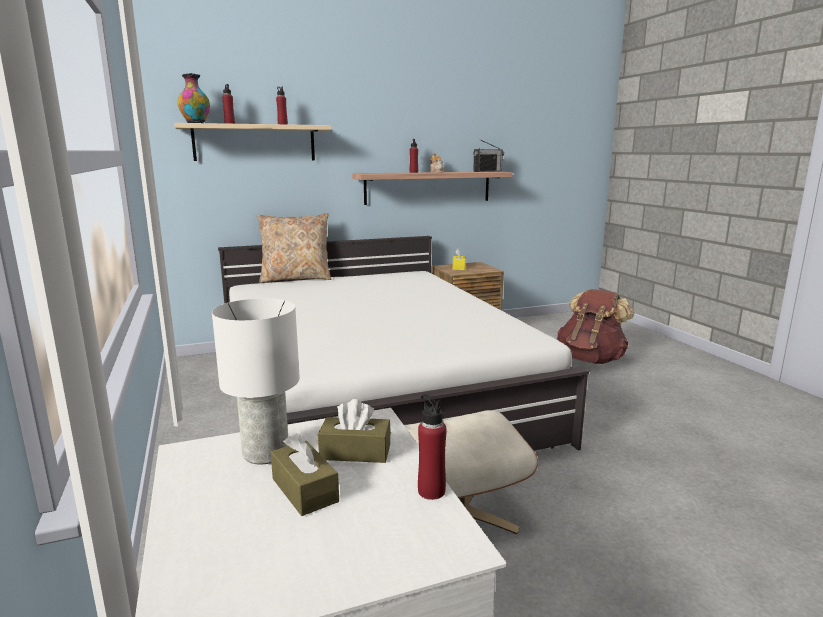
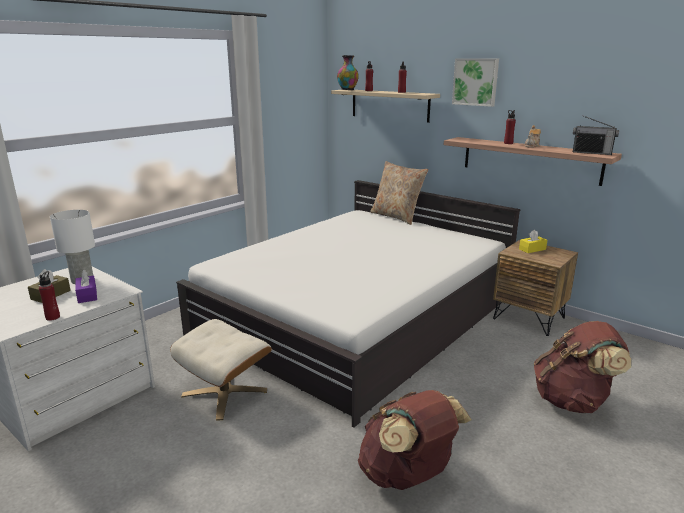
camera: 60 degrees right, 5 degrees up
brown tissue box [318,399,391,463] -> purple tissue box [75,270,97,303]
none -> brown backpack [358,390,472,490]
none -> picture [452,58,499,107]

